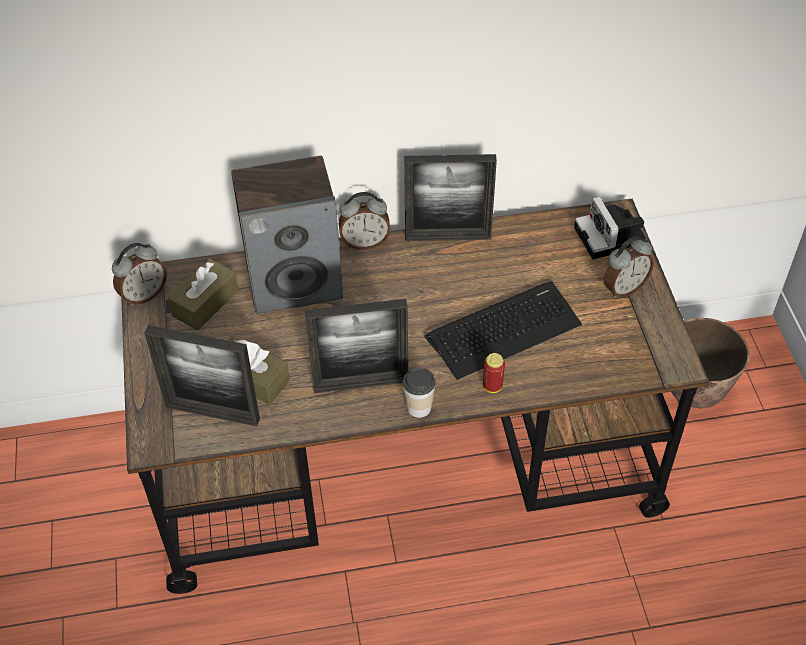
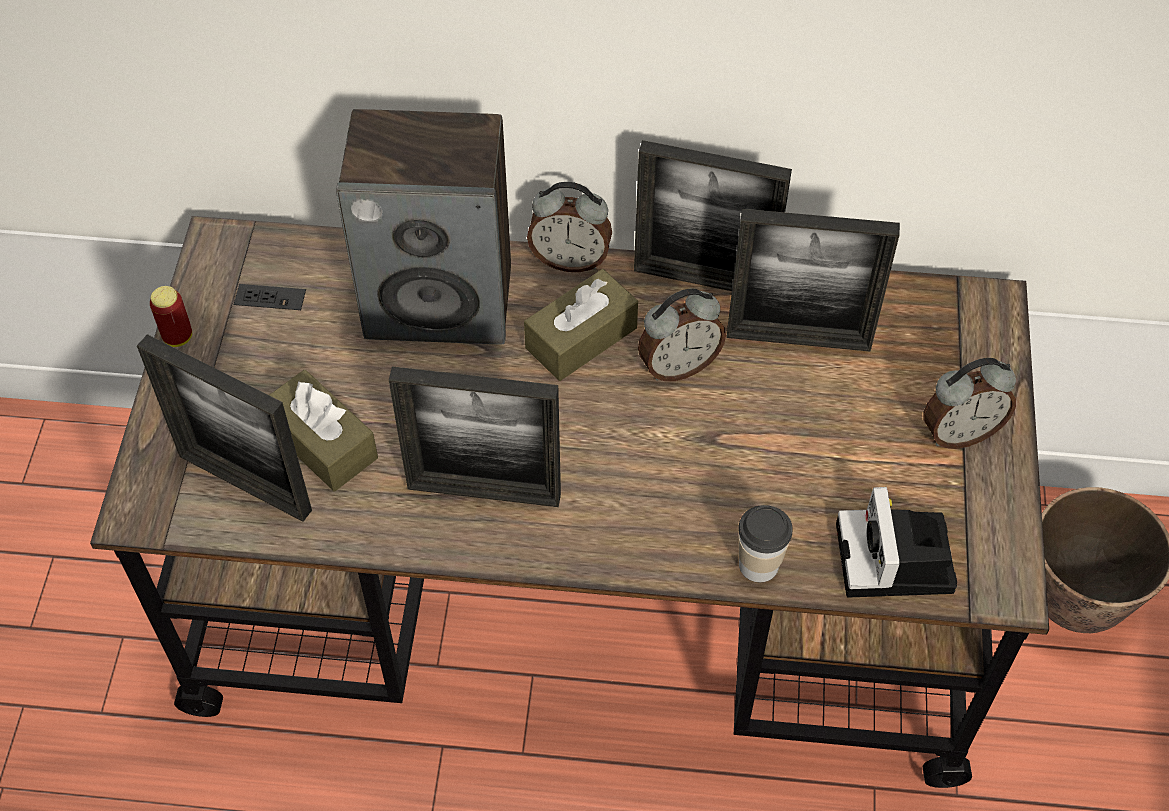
camera: 15 degrees right, 5 degrees up
alarm clock [112,243,167,306] -> alarm clock moved to [638,288,726,381]
brown tissue box [168,258,238,330] -> brown tissue box moved to [524,269,638,381]
cup [403,367,435,418] -> cup moved to [738,505,793,582]
keyboard [425,281,582,380] -> none
can [483,353,505,393] -> can moved to [150,286,192,347]
camera [574,196,648,260] -> camera moved to [836,487,957,598]
none -> picture frame [727,209,900,352]

